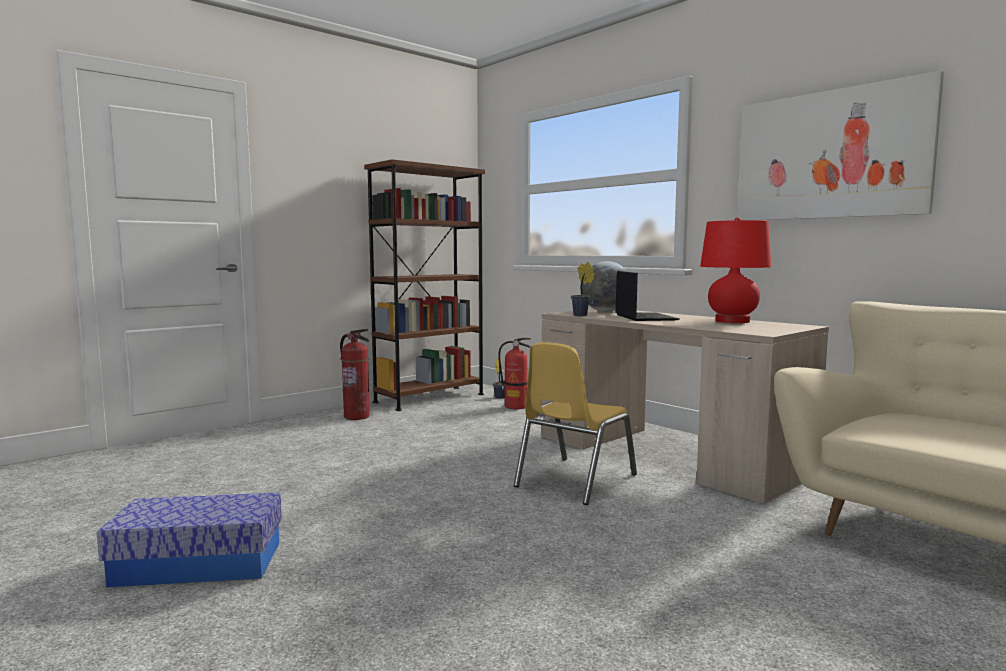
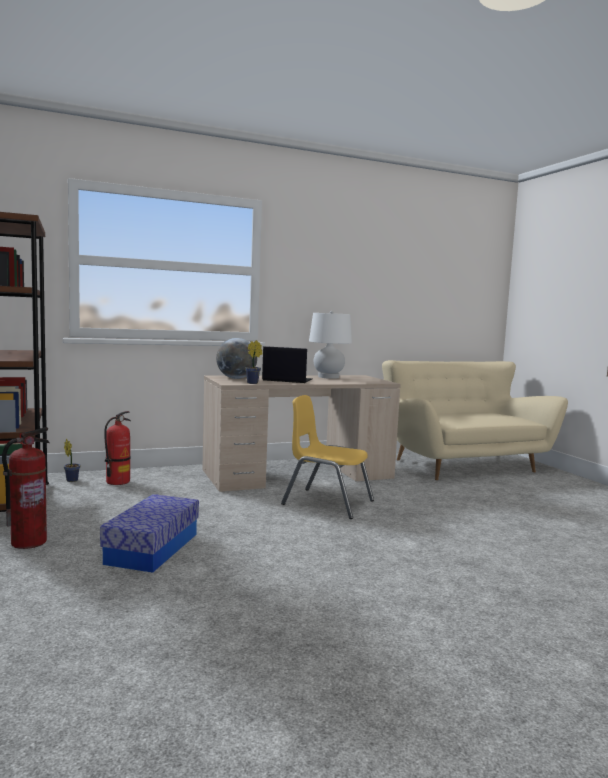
camera: 70 degrees left, 0 degrees up
storage box [97,492,282,588] -> storage box moved to [100,494,199,573]
yellow chair [514,342,637,505] -> yellow chair turned 150 degrees clockwise [281,395,374,519]
red table lamp [700,217,771,323] -> white table lamp [309,311,352,379]
picture [737,71,944,220] -> none

